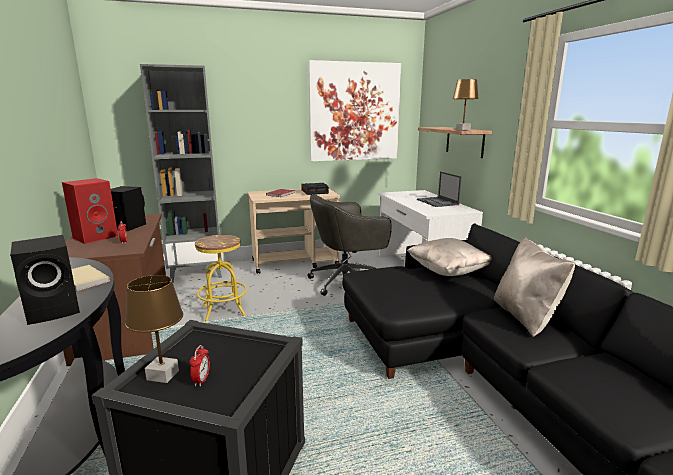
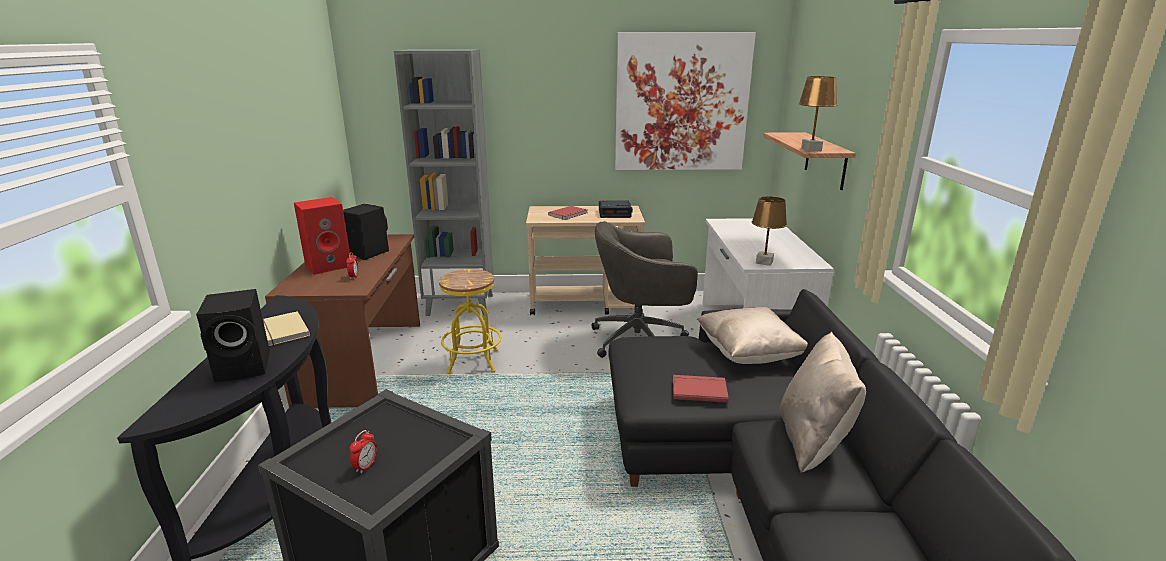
camera: 15 degrees right, 5 degrees up
brown table lamp [125,275,183,383] -> brown table lamp moved to [752,196,787,266]
laptop [417,172,462,207] -> none
none -> red book [673,375,729,402]

